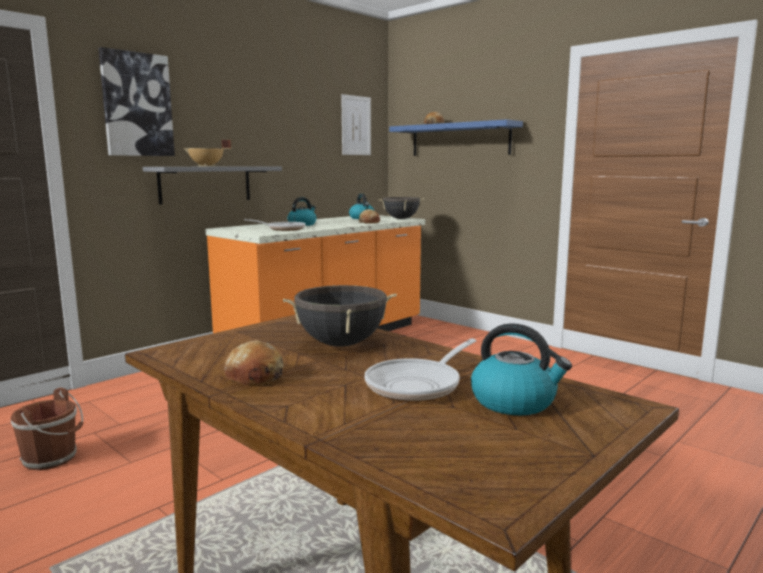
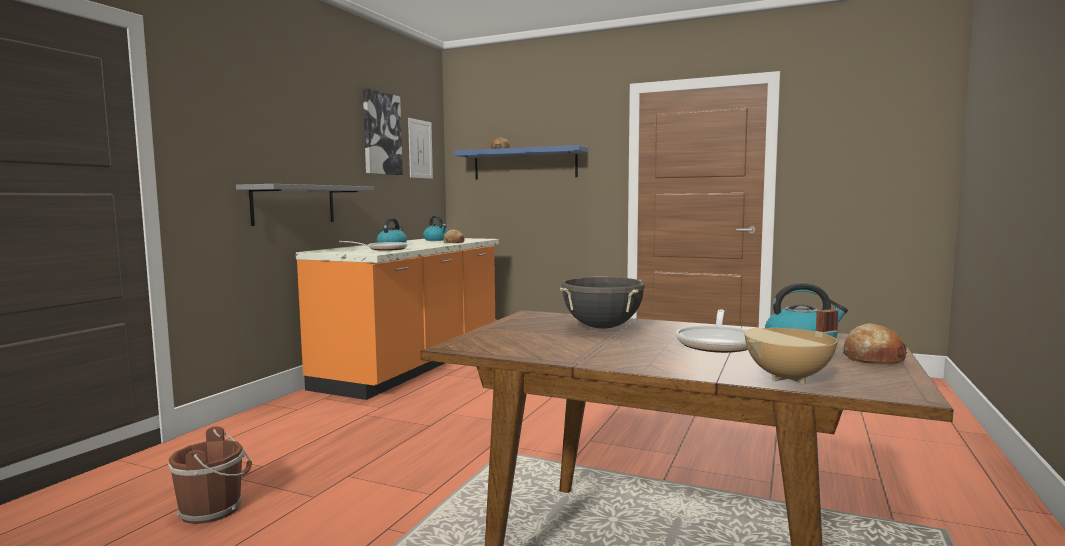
camera: 20 degrees left, 5 degrees down
picture [98,47,175,156] -> picture moved to [363,88,403,175]
beige cooking pot [183,140,231,166] -> beige cooking pot moved to [744,309,838,384]
bread [224,340,284,386] -> bread moved to [842,324,907,364]
black cooking pot [379,197,424,219] -> none

